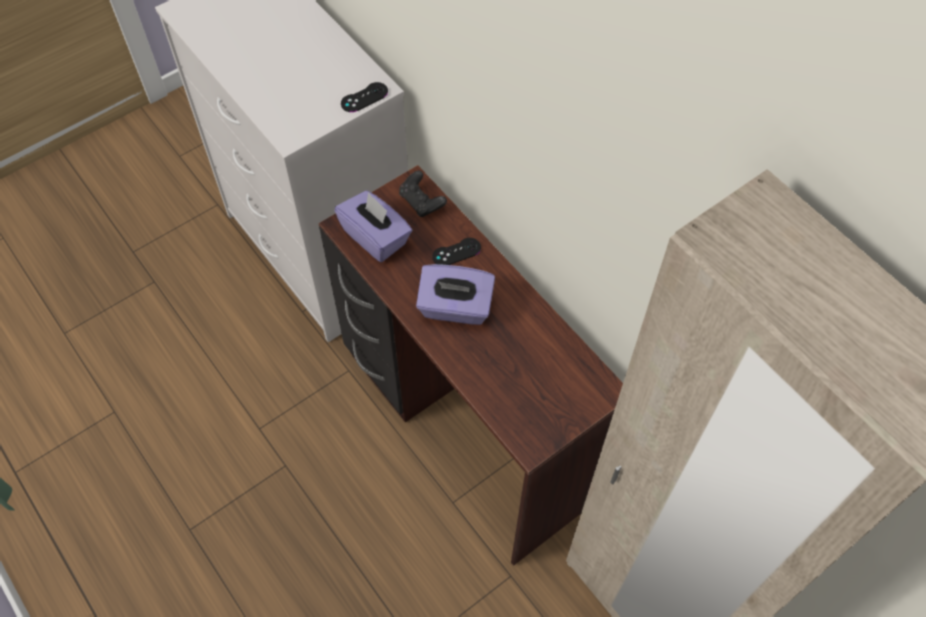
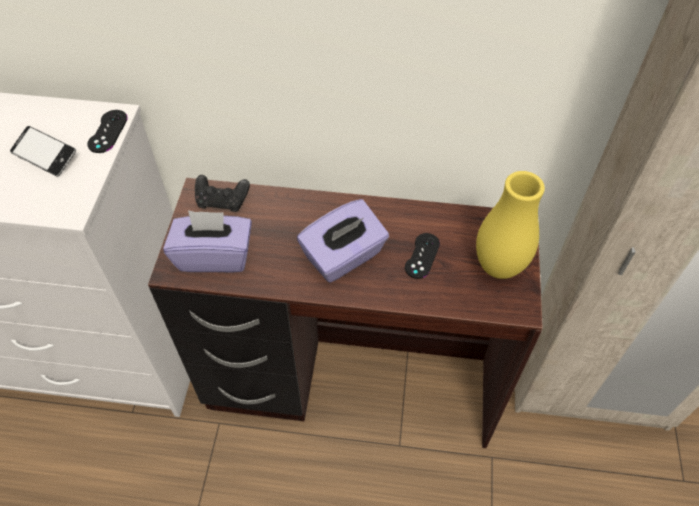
camera: 45 degrees left, 5 degrees down
black game controller [432,238,481,265] -> black game controller moved to [405,233,440,279]
none -> phone [10,126,76,176]
none -> yellow vase [476,171,545,279]

